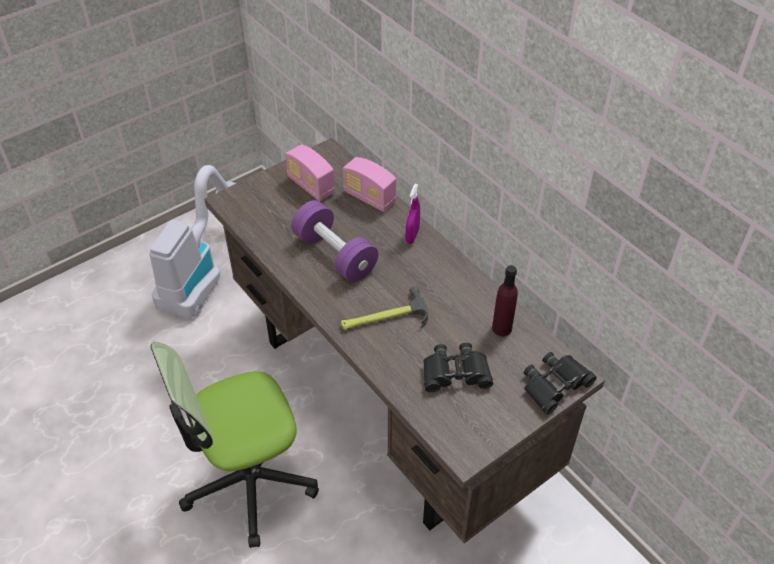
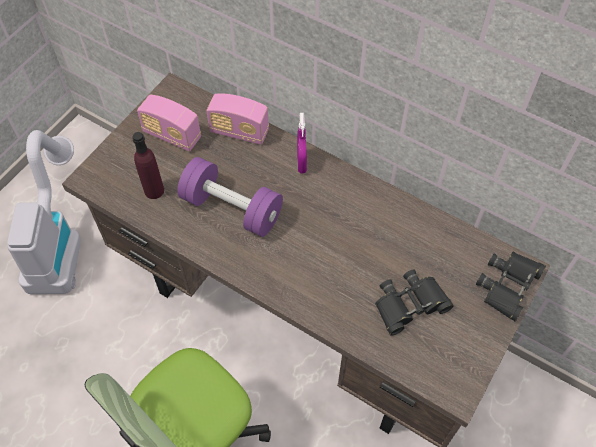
camera: 20 degrees left, 10 degrees up
hammer [341,286,428,330] -> none
purple bottle [492,265,518,336] -> purple bottle moved to [132,132,164,199]

